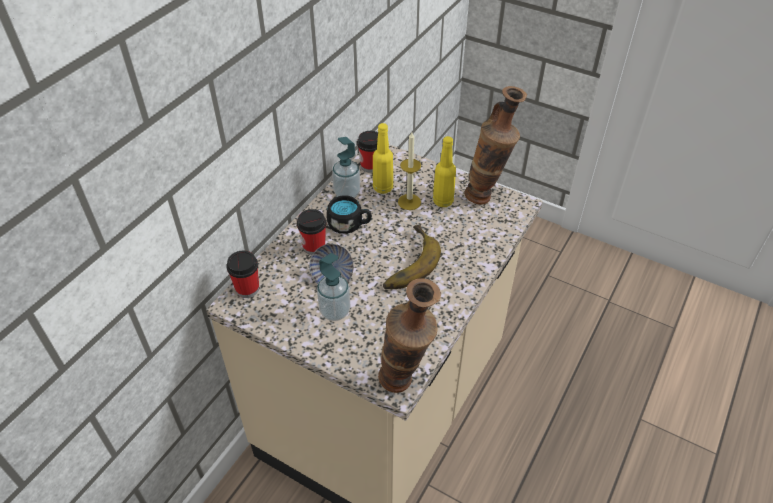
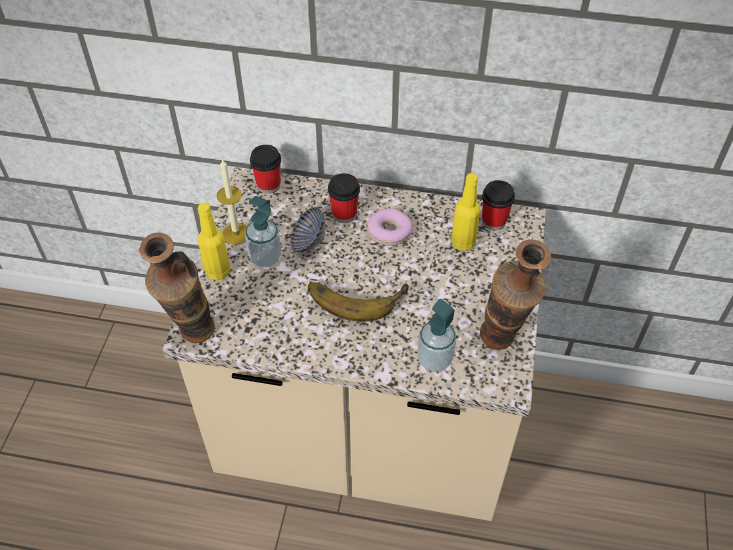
camera: 70 degrees right, 5 degrees up
black mug [327,195,372,234] -> donut [367,208,413,246]
soap dispenser [332,137,360,198] -> soap dispenser moved to [417,299,456,372]
candle [398,132,421,210] -> candle moved to [217,159,247,245]
yellow bottle [433,136,456,207] -> yellow bottle moved to [198,202,230,280]

